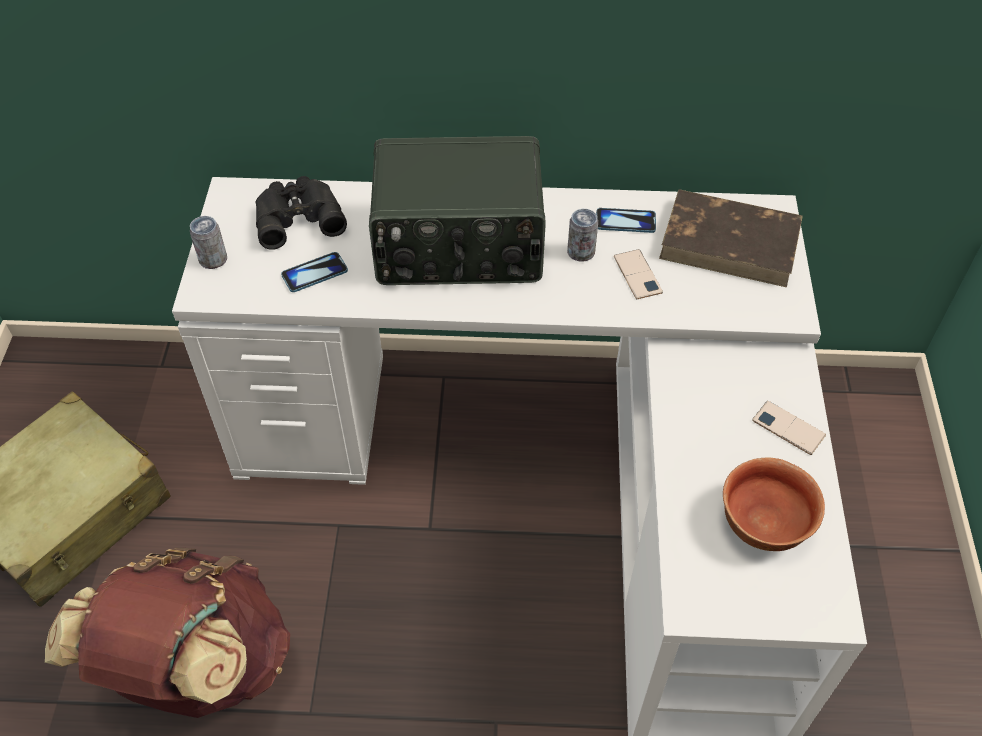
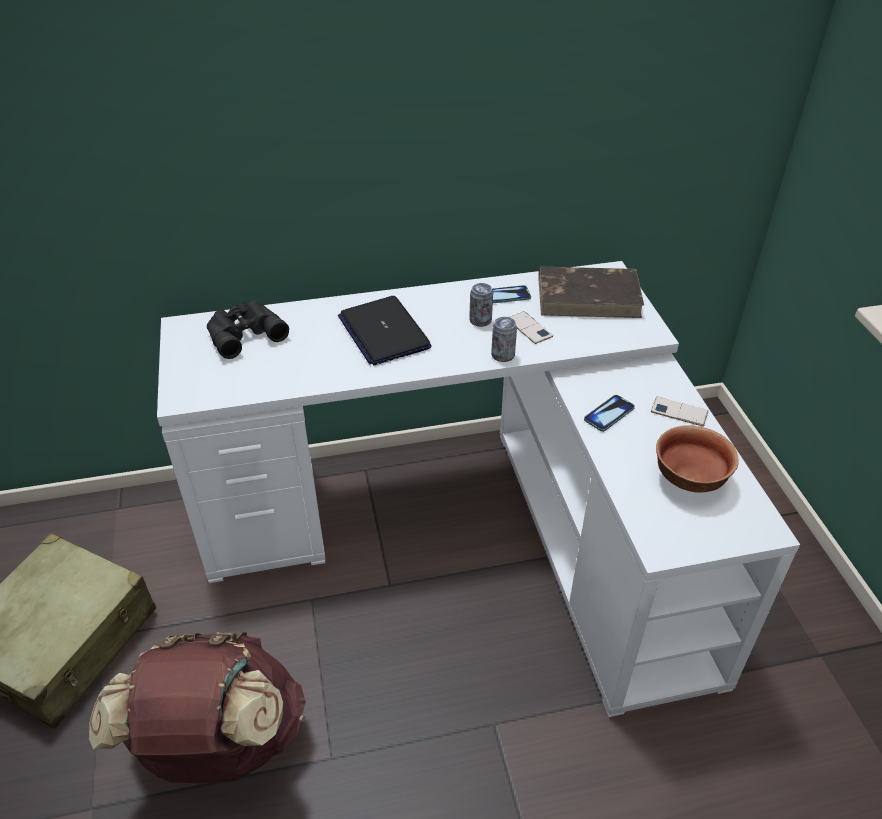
camera: 15 degrees left, 10 degrees down
can [190,216,227,269] -> can moved to [491,316,517,362]
phone [281,252,348,292] -> phone moved to [584,395,635,432]
radio [369,136,546,285] -> laptop [338,296,431,365]

